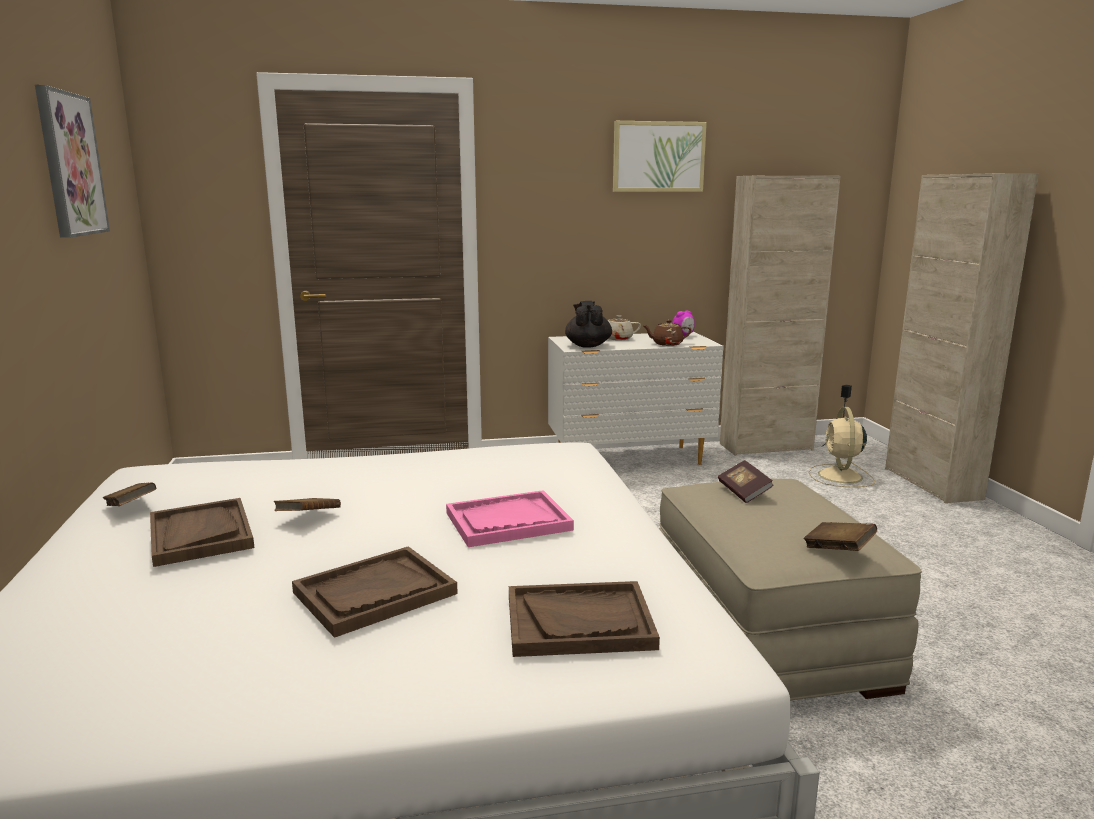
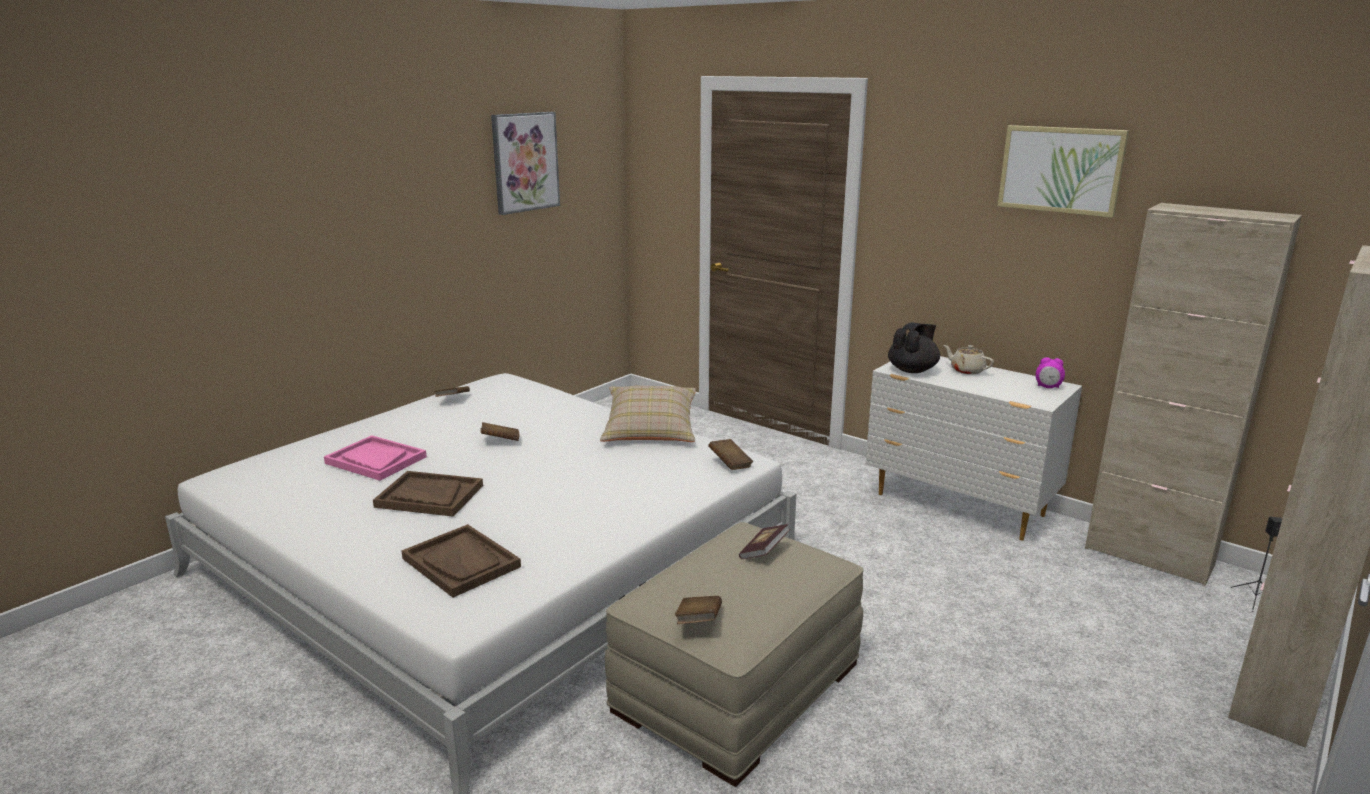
camera: 50 degrees right, 5 degrees up
brown tray [150,498,254,567] -> none
pink tray [446,490,574,547] -> pink tray moved to [324,435,427,481]
brown teapot [642,320,691,346] -> none
beige fan [809,407,875,487] -> none
none -> beige pillow [600,385,696,442]
none -> brown book [708,439,753,470]

